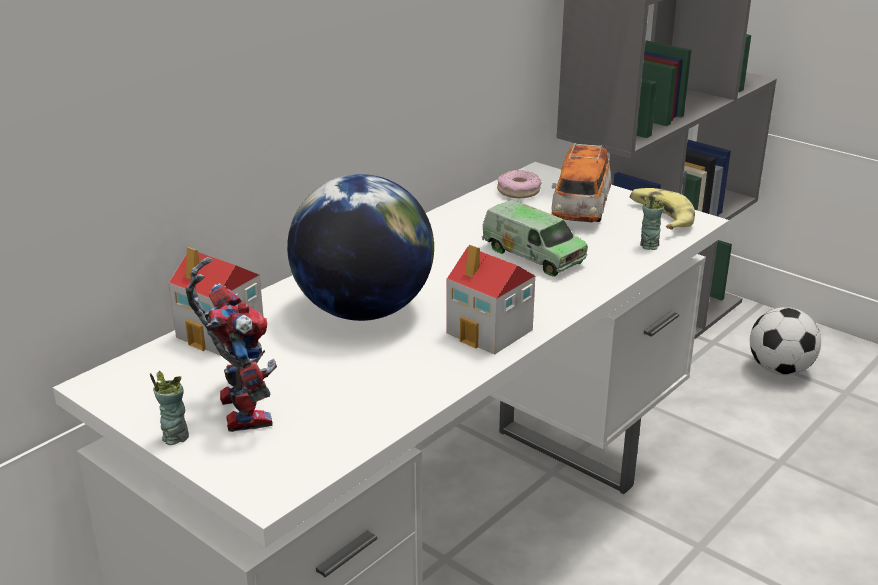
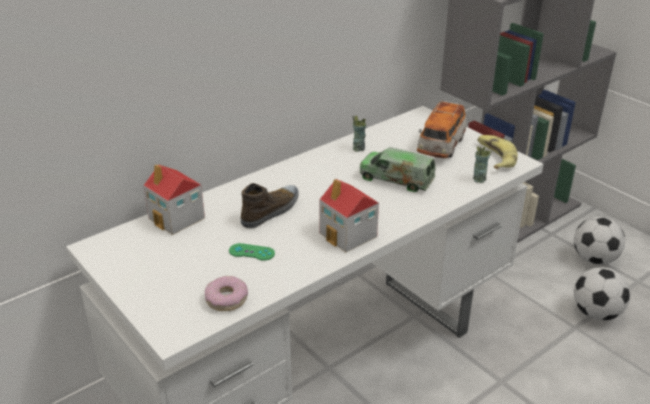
camera: 10 degrees right, 5 degrees up
cup [150,371,189,445] -> cup moved to [353,116,366,152]
toy robot [186,257,277,432] -> none
globe [287,174,434,321] -> shoe [241,183,299,228]
toy truck [482,200,588,277] -> toy truck turned 150 degrees clockwise [360,147,436,192]
donut [497,170,542,198] -> donut moved to [205,276,248,311]
none -> green game controller [229,243,275,261]
none -> football [574,267,630,321]

